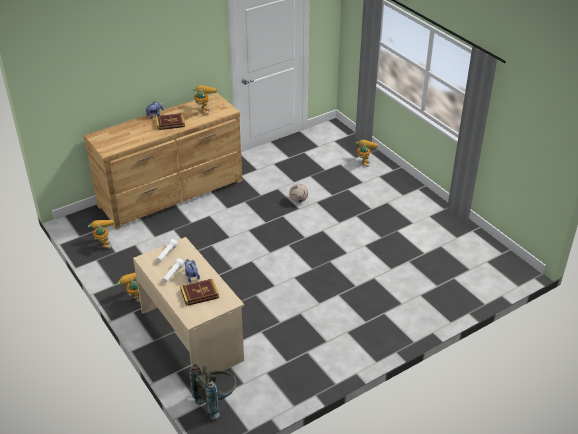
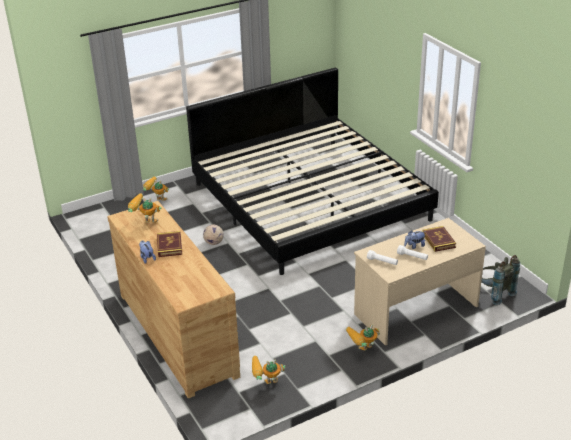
camera: 85 degrees left, 5 degrees down
none -> bed [186,68,439,275]

